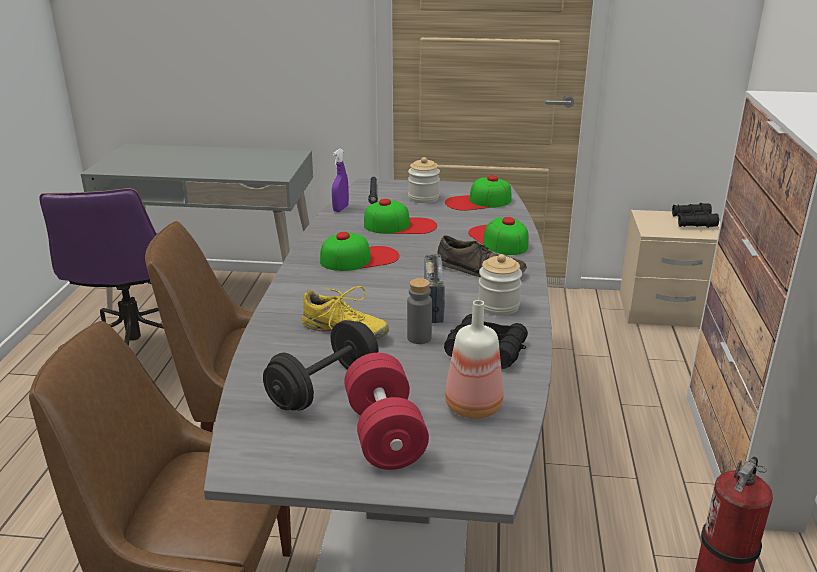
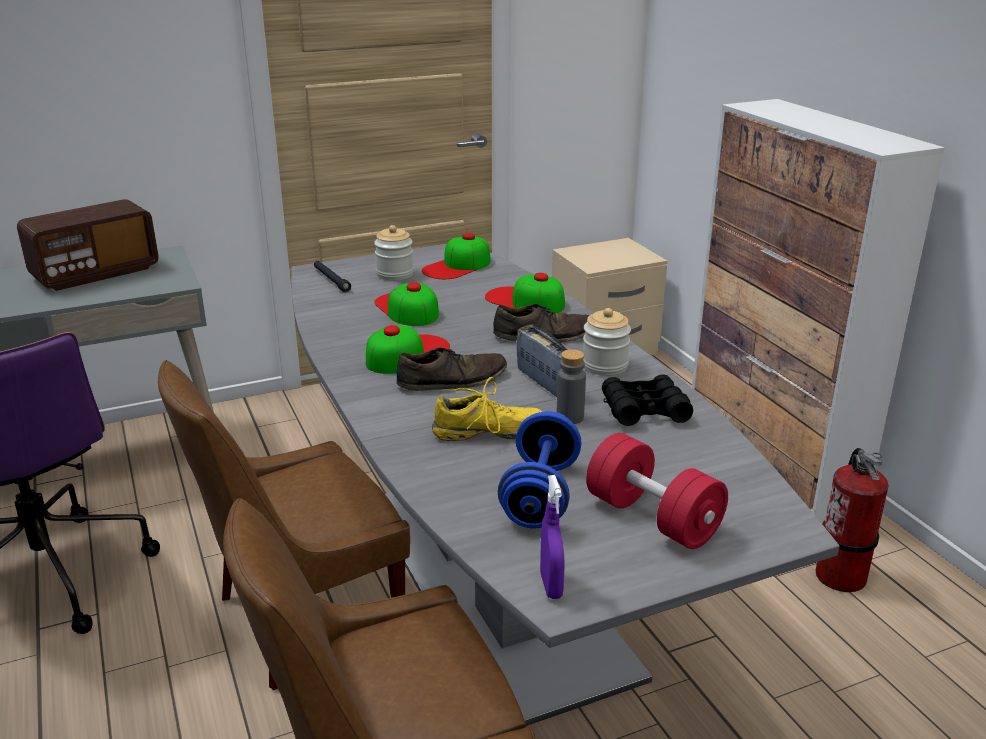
camera: 30 degrees left, 0 degrees up
black dumbbell [263,320,379,410] -> blue dumbbell [498,411,581,529]
purple spray bottle [332,149,349,212] -> purple spray bottle moved to [540,475,565,599]
cap [364,199,437,234] -> cap turned 90 degrees counterclockwise [374,282,439,326]
bottle [445,300,503,419] -> none
black binoculars [672,203,719,228] -> none
none -> radio [17,199,159,291]
none -> brown shoe [396,347,507,391]

